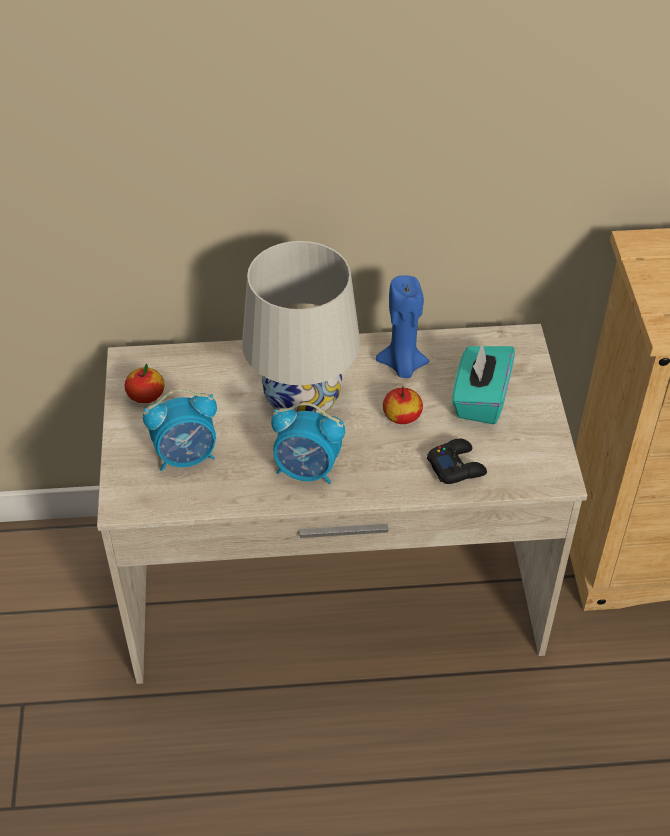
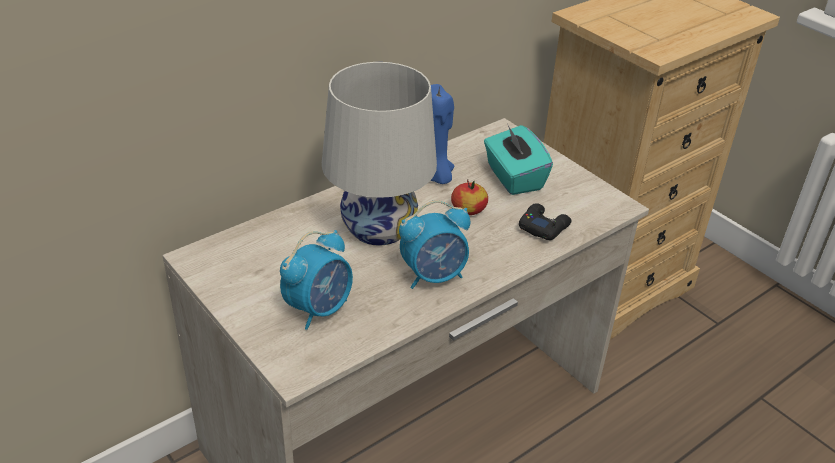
camera: 35 degrees left, 10 degrees down
apple [125,363,164,403] -> none

